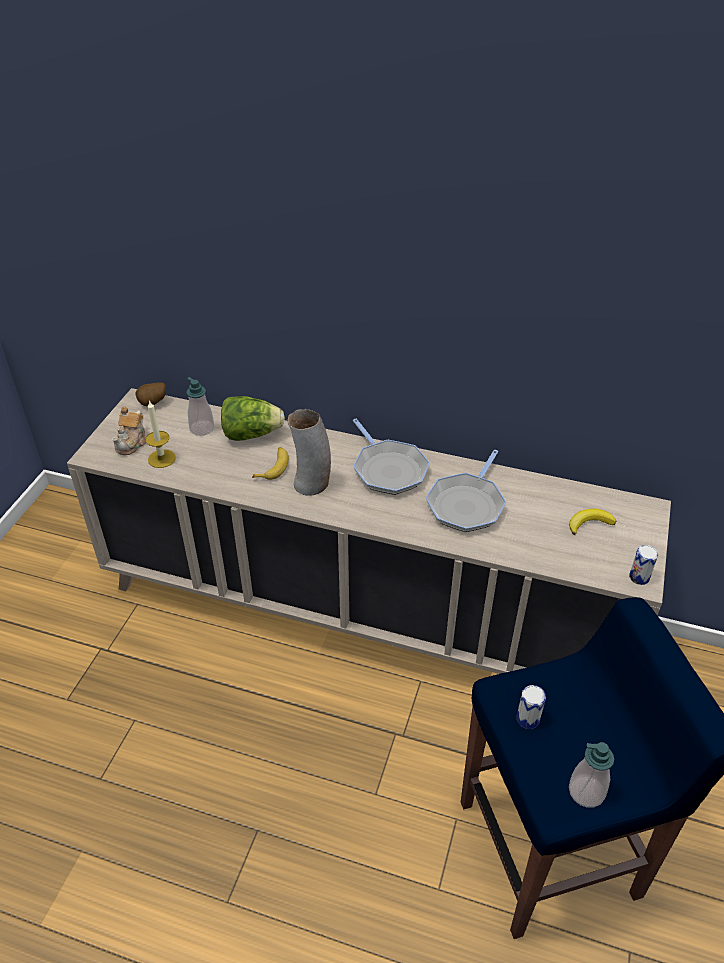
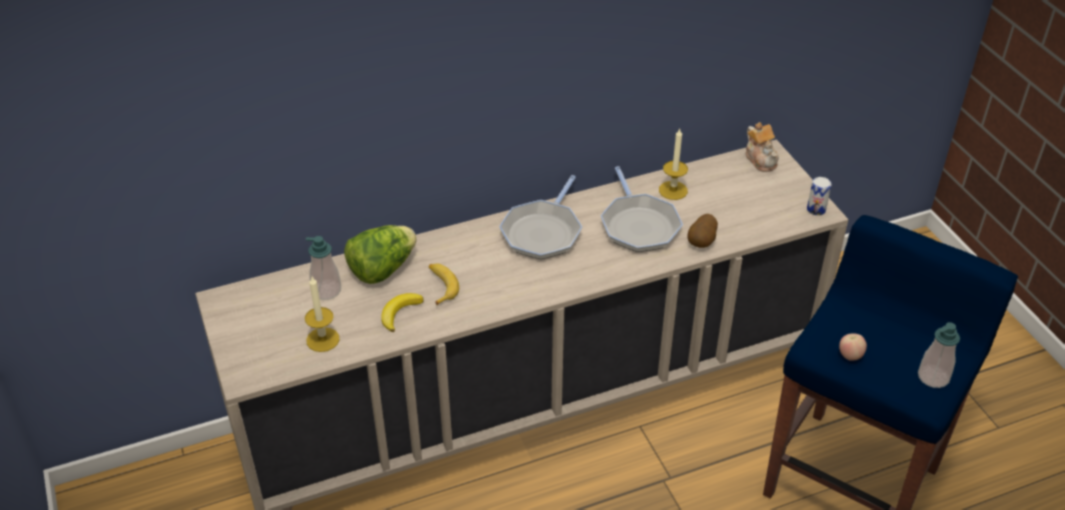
camera: 40 degrees left, 0 degrees up
teapot [112,407,146,455] -> teapot moved to [745,122,779,172]
potato [135,382,166,406] -> potato moved to [688,214,718,248]
vase [288,409,331,496] -> none
frying pan [353,419,430,495] -> frying pan turned 90 degrees clockwise [499,175,582,259]
can [517,685,546,729] -> apple [839,333,867,361]
banana [569,509,616,535] -> banana moved to [381,293,424,332]
none -> candle [659,128,688,200]

